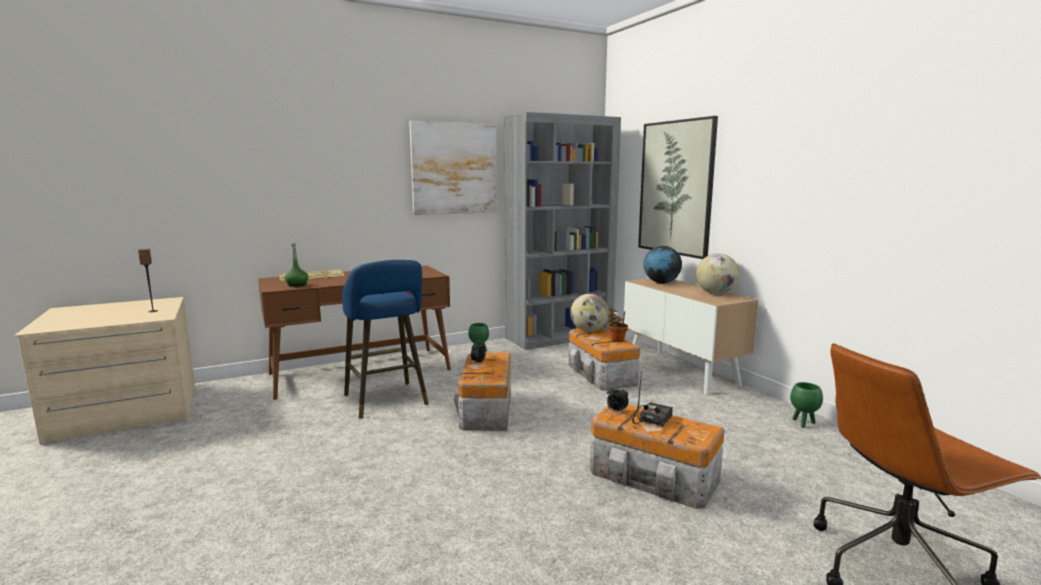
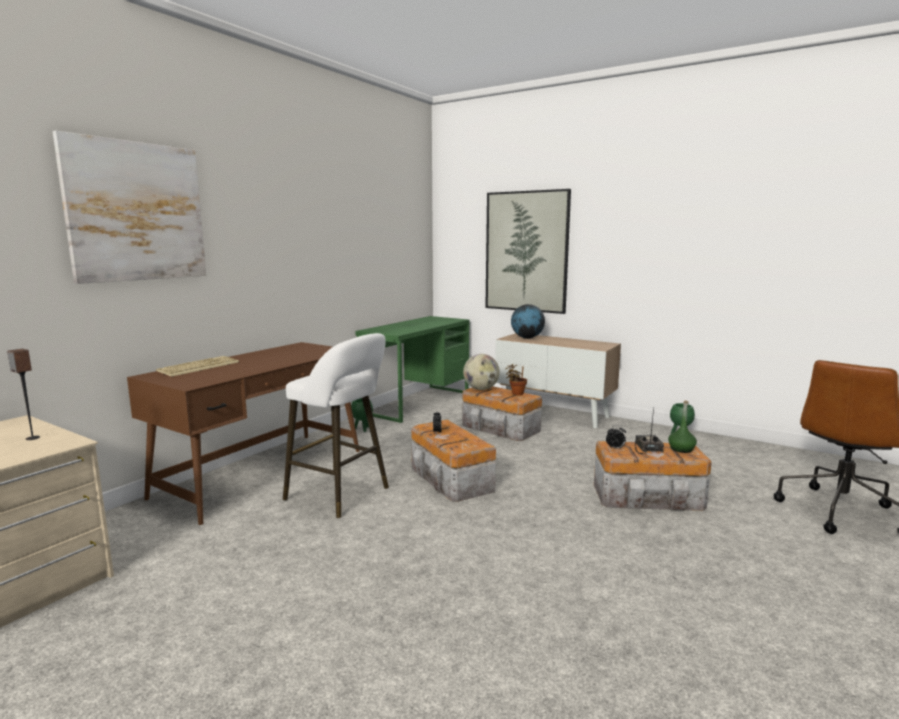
camera: 30 degrees left, 0 degrees up
green bottle [284,243,308,287] -> green bottle moved to [668,401,697,453]
blue stool [342,260,429,419] -> white stool [283,333,389,518]
picture [409,121,496,215] -> picture moved to [53,131,206,284]
grey bookcase [504,112,621,350] -> green desk [355,316,470,423]
globe [696,253,739,294] -> none

